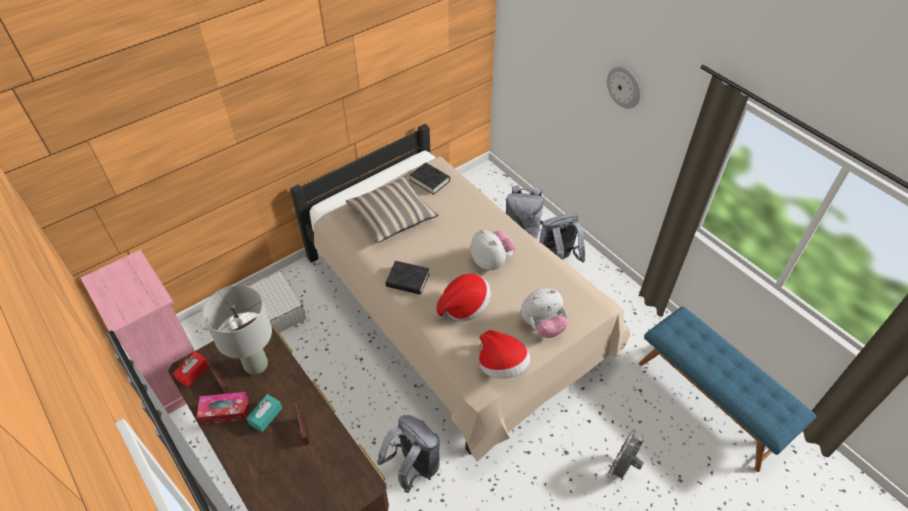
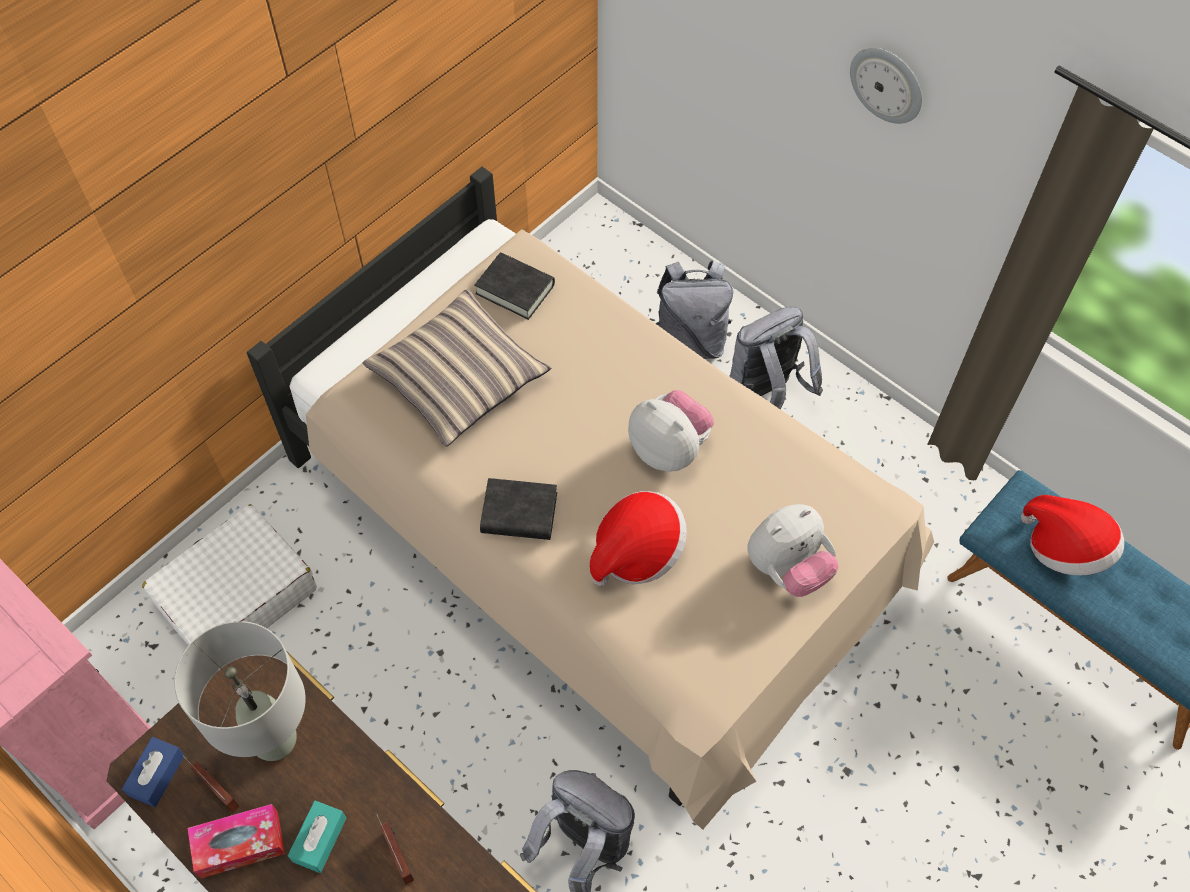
camera: 10 degrees left, 10 degrees up
red tissue box [173,352,209,387] -> blue tissue box [122,737,185,807]
hat [479,330,531,379] -> hat moved to [1021,495,1124,575]
grey fan [607,430,644,481] -> none

